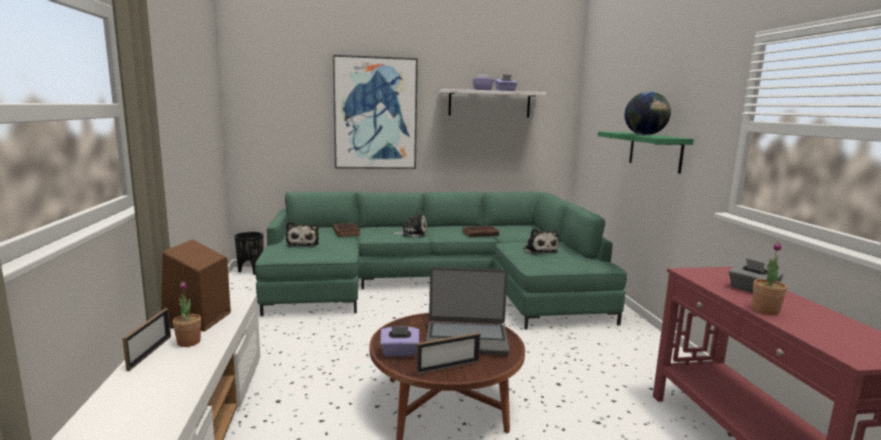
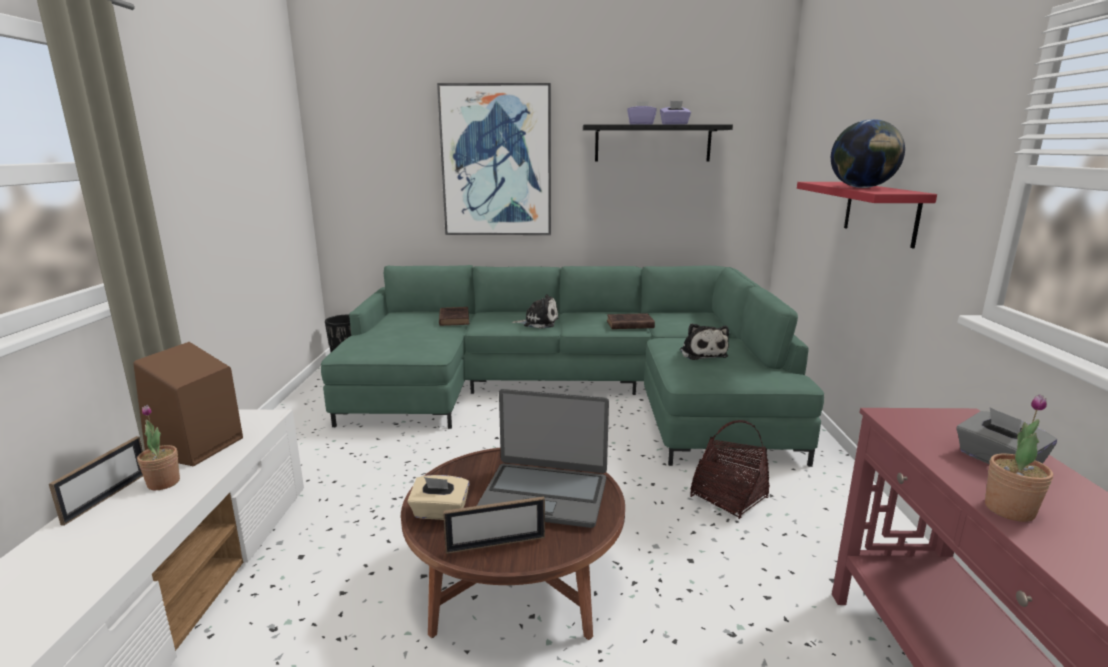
camera: 10 degrees right, 5 degrees up
plush toy [286,222,319,247] -> none
purple tissue box [380,326,419,356] -> beige tissue box [407,475,470,520]
white shelf [440,89,547,118] -> black shelf [583,124,733,162]
green shelf [598,131,694,174] -> red shelf [797,182,937,248]
none -> basket [690,420,770,519]

